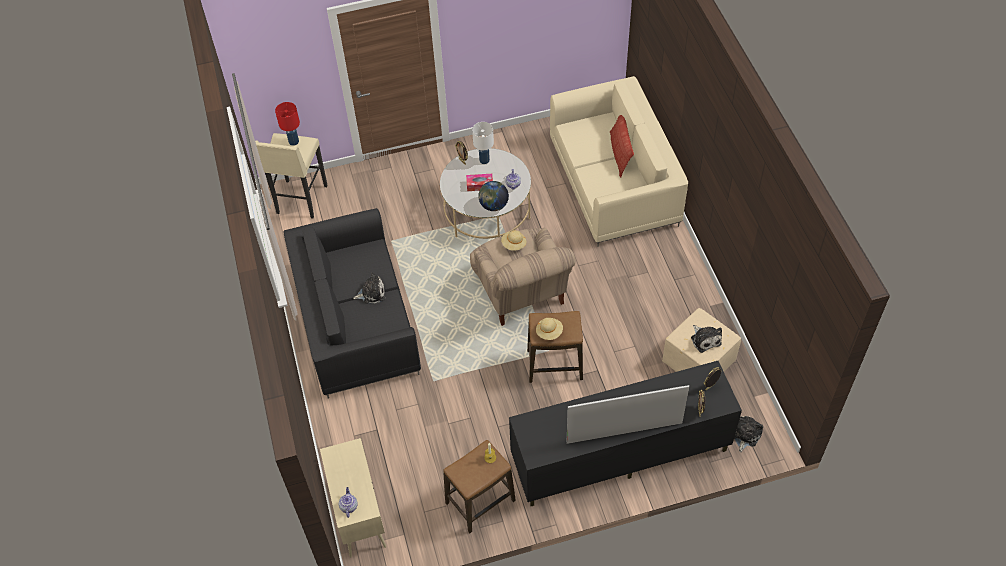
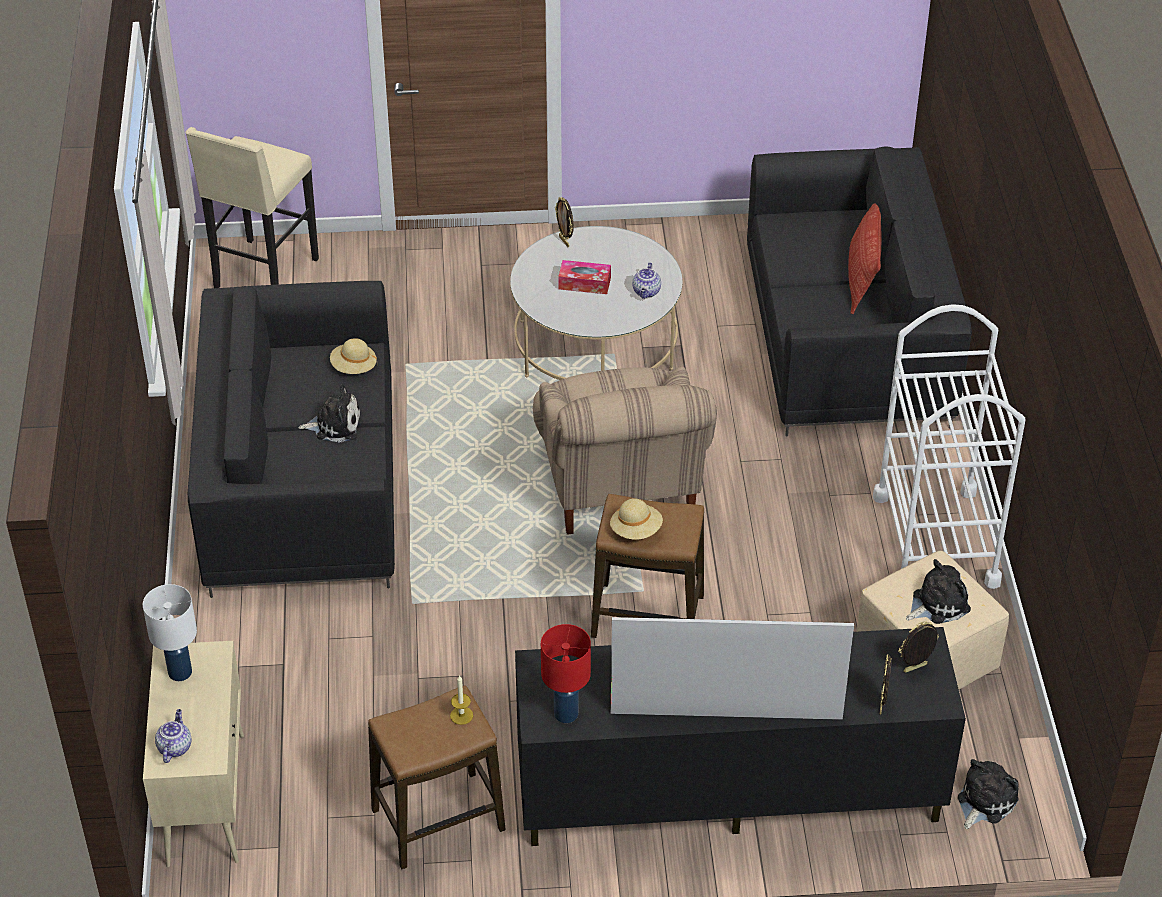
camera: 10 degrees right, 10 degrees down
red table lamp [275,102,300,146] -> red table lamp moved to [541,624,591,723]
white table lamp [472,122,494,164] -> white table lamp moved to [143,584,197,681]
globe [478,181,509,211] -> none
beige hat [501,230,526,251] -> beige hat moved to [330,338,378,374]
beige sofa [550,76,688,247] -> black sofa [747,146,972,437]
plush toy [691,325,722,353] -> plush toy turned 105 degrees counterclockwise [906,559,971,624]
none -> white cart [873,304,1025,589]

